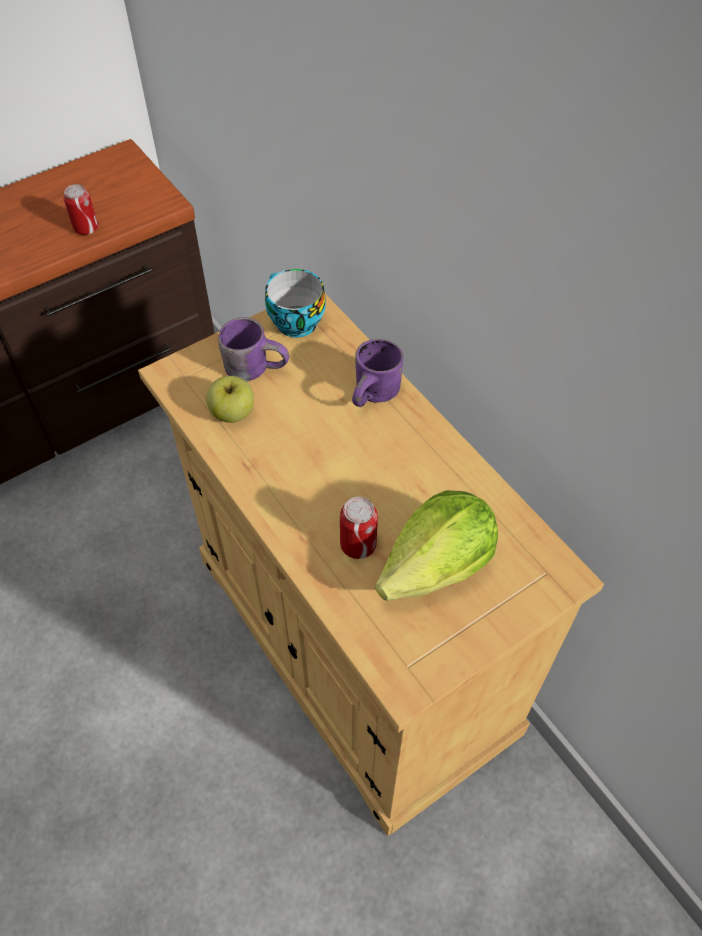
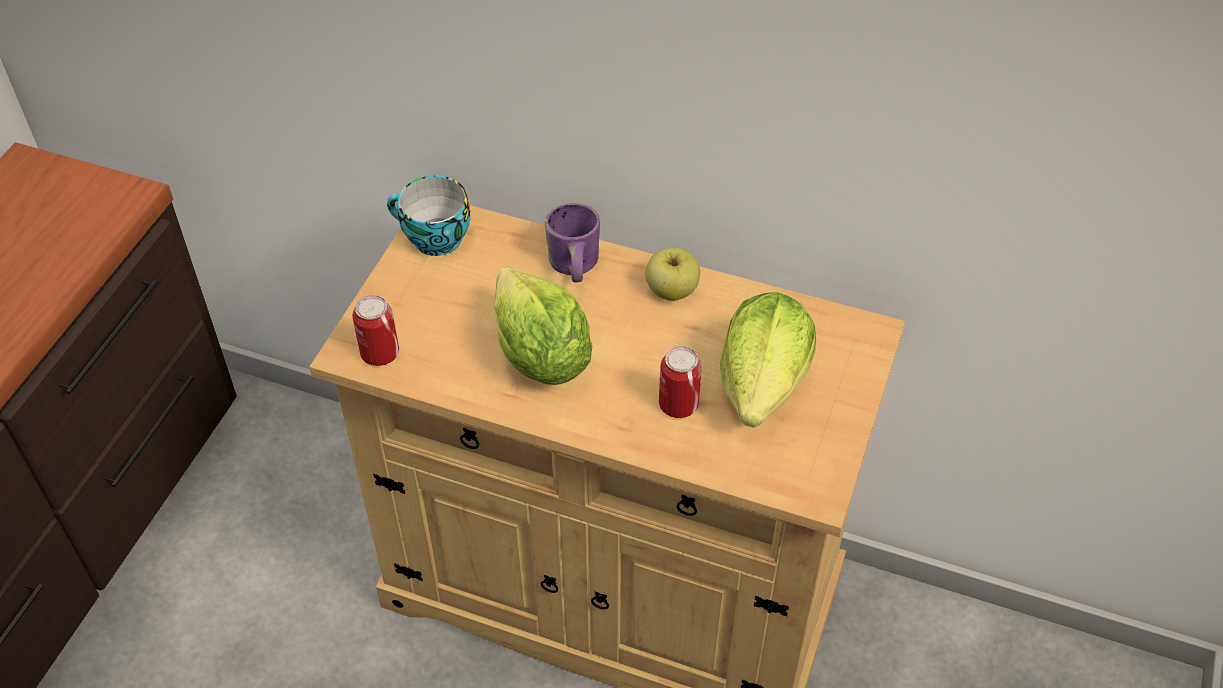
camera: 35 degrees left, 5 degrees down
can [63,184,98,235] -> can moved to [352,295,399,366]
apple [206,376,254,423] -> apple moved to [645,247,700,301]
purple mug [218,317,289,381] -> none
none -> lettuce [494,267,592,385]

